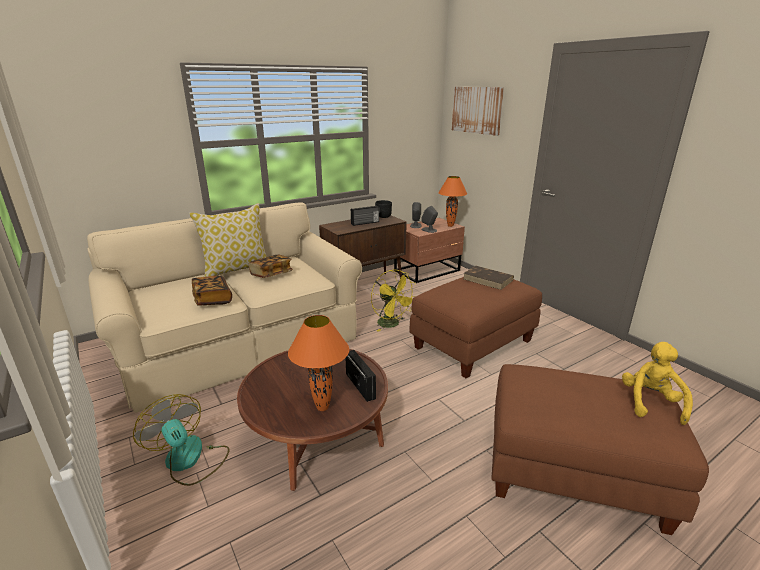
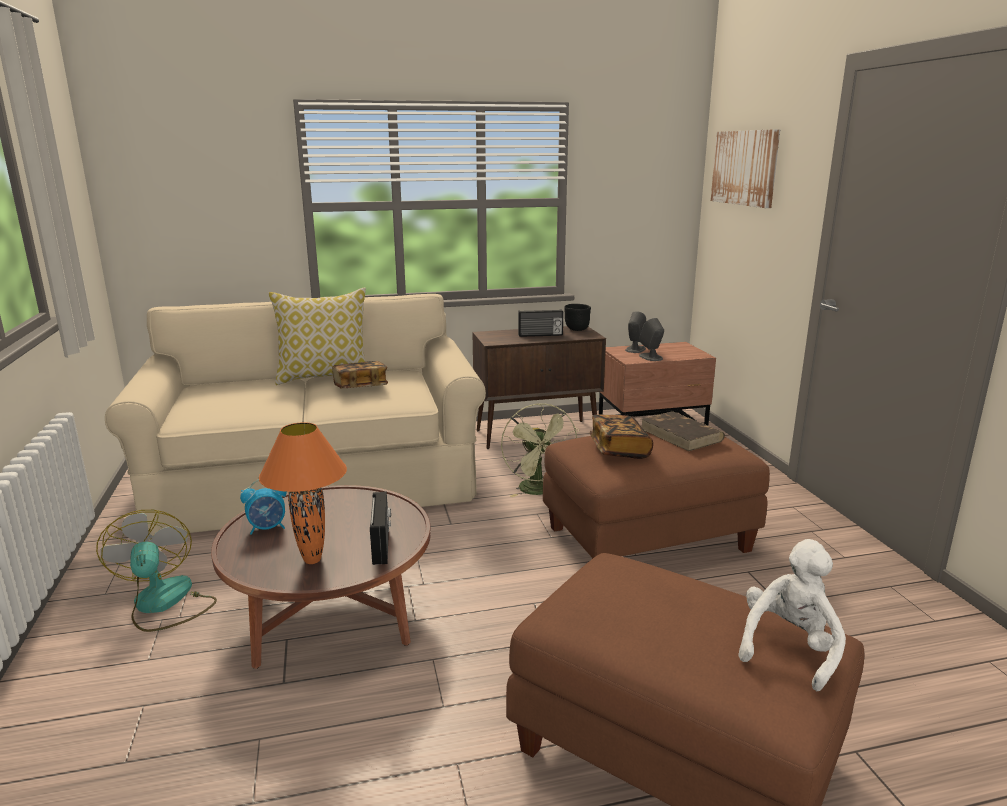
camera: 20 degrees right, 5 degrees down
book [192,276,232,305] -> book moved to [590,414,653,459]
yellow fan [371,270,416,332] -> green fan [501,403,579,497]
orange table lamp [438,176,467,227] -> none
yellow plush toy [622,342,693,425] -> white plush toy [738,539,846,691]
none -> alarm clock [240,479,287,535]

